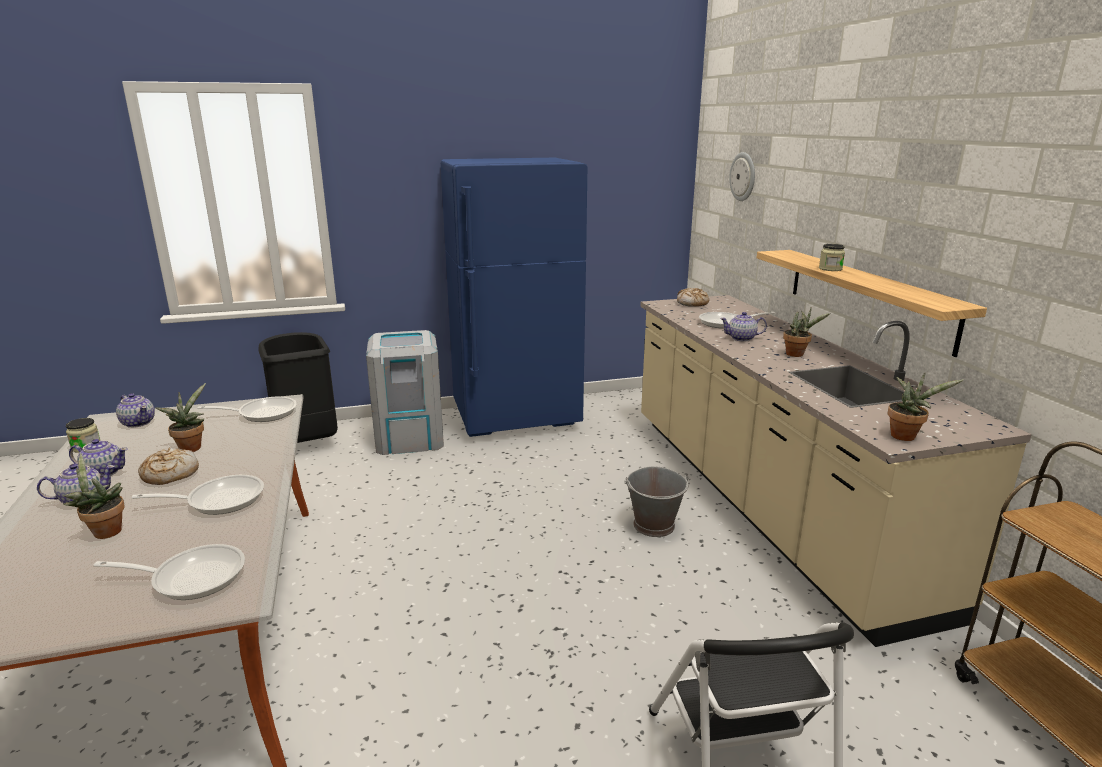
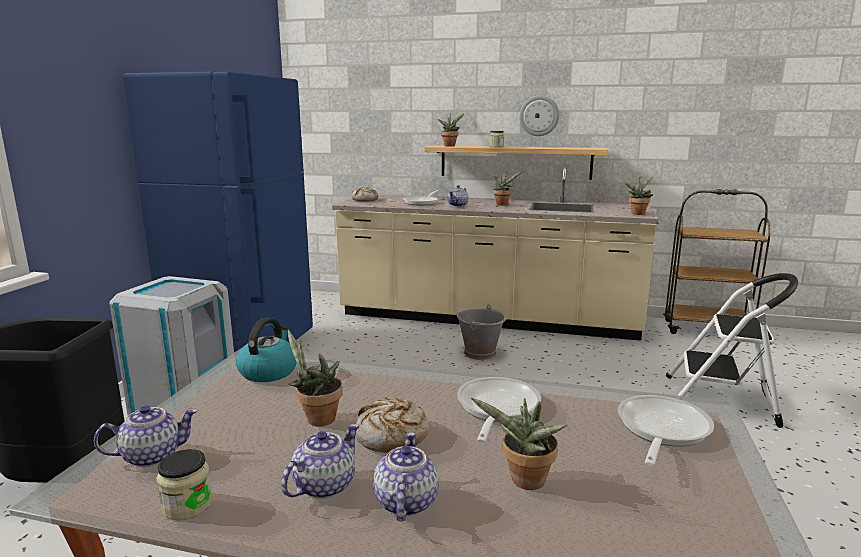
camera: 60 degrees left, 5 degrees down
frying pan [197,397,297,422] -> kettle [236,317,297,382]
wall clock [729,152,755,201] -> wall clock moved to [519,95,559,136]
none -> potted plant [437,113,465,147]

